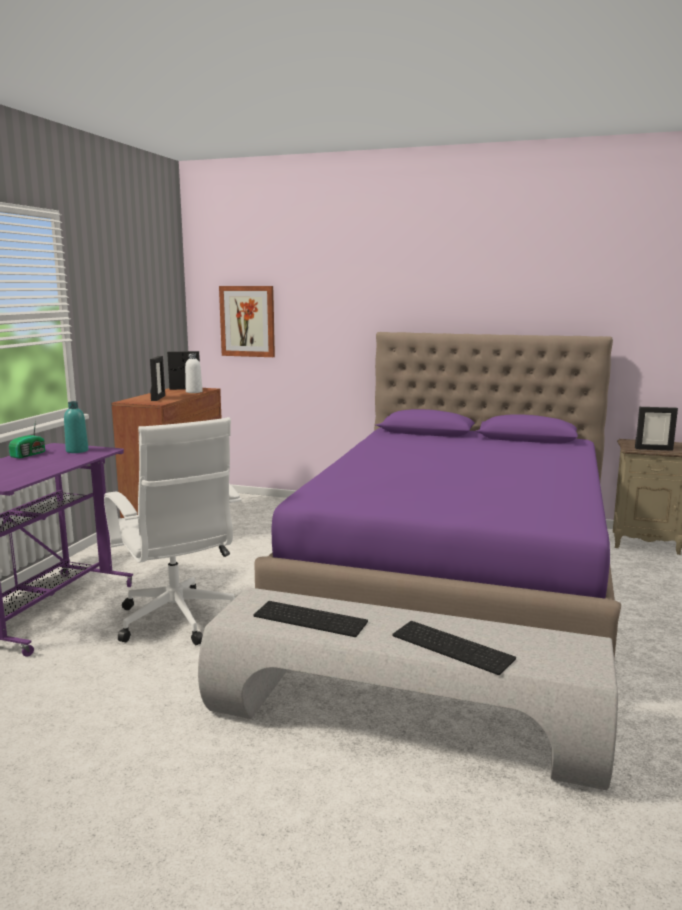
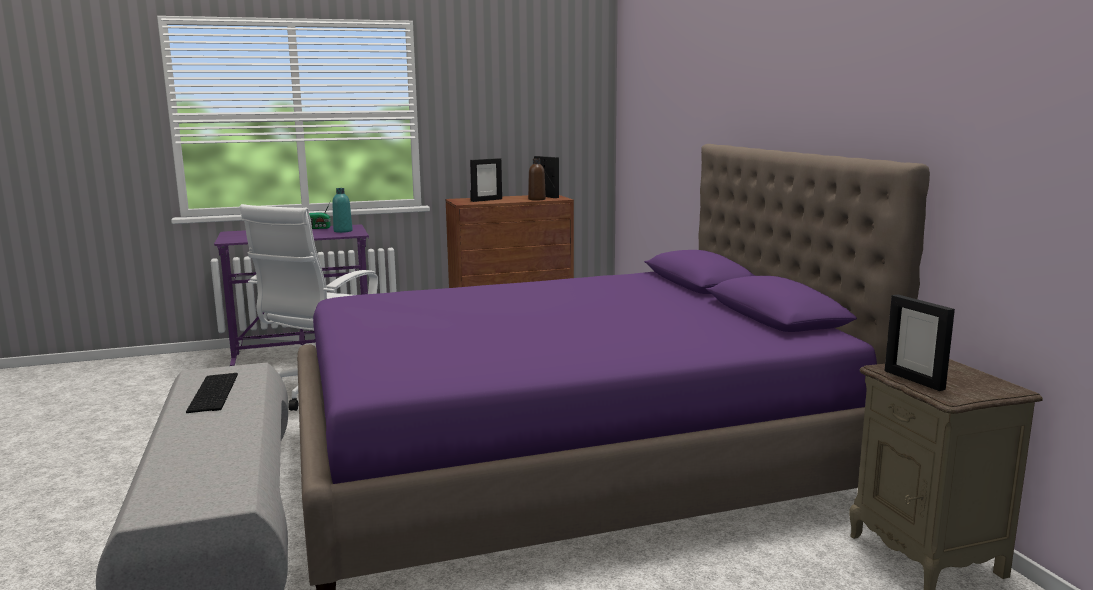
camera: 55 degrees right, 0 degrees up
white bottle [185,353,203,393] -> brown bottle [528,158,546,201]
picture [219,286,275,357] -> none
keyboard [392,621,516,675] -> none

